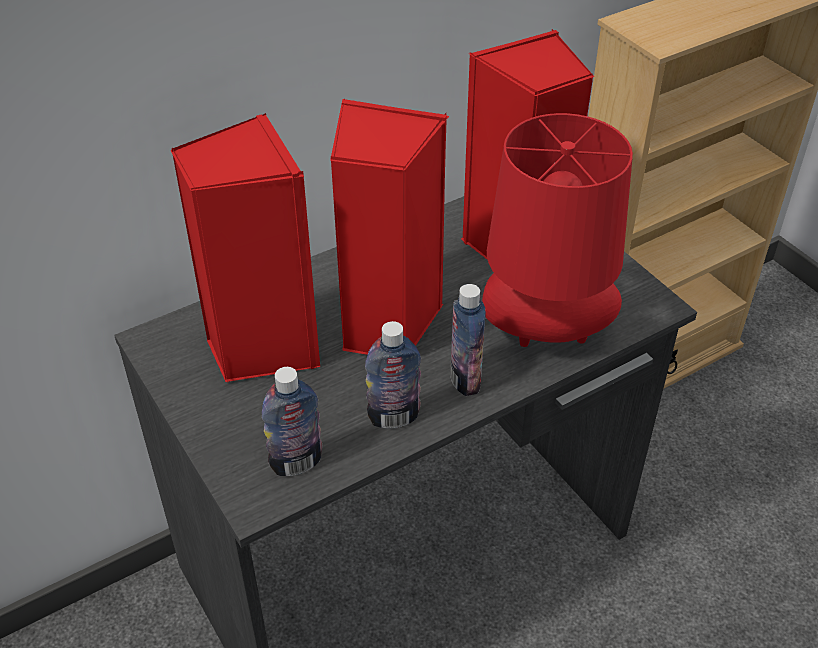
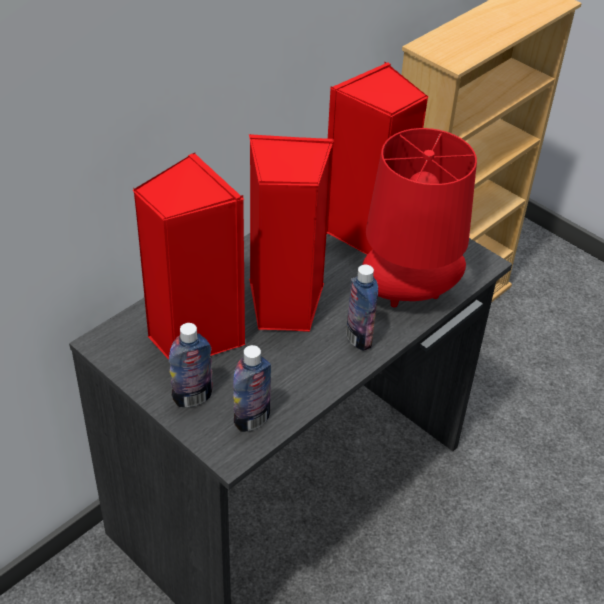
camera: 15 degrees left, 0 degrees up
bottle [365,321,421,428] -> bottle moved to [169,323,213,407]

